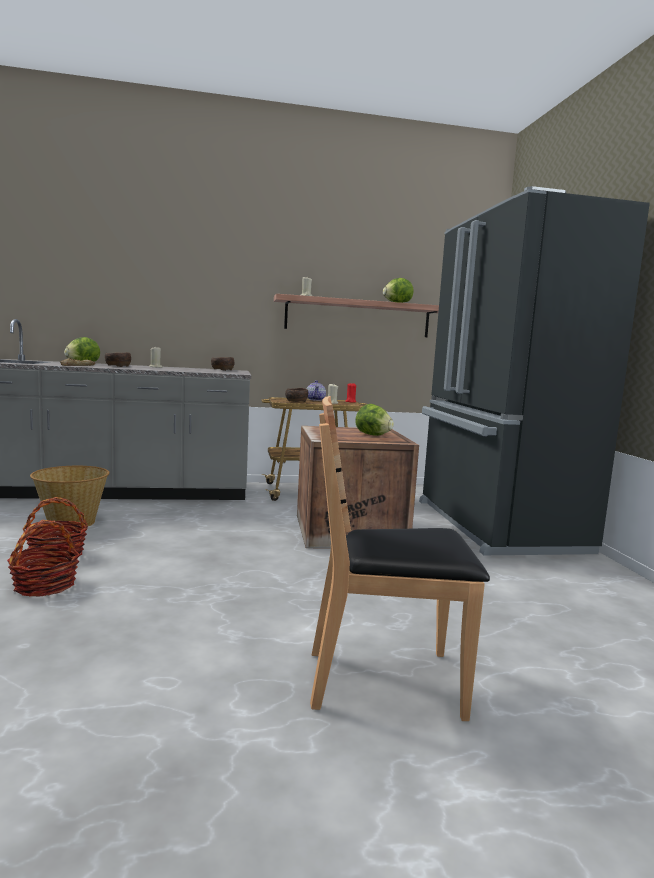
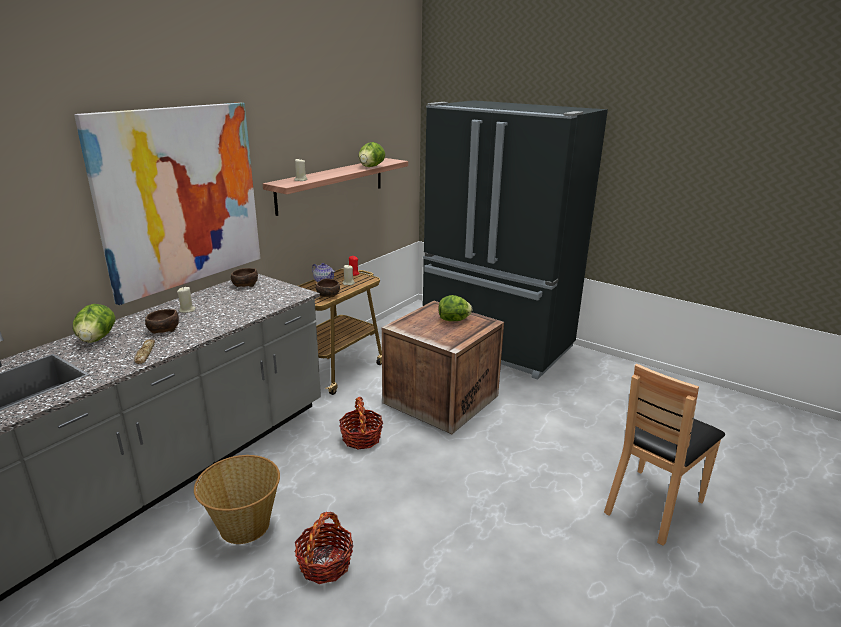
camera: 45 degrees left, 15 degrees up
basket [7,520,80,597] -> basket moved to [339,397,383,449]
none -> picture [74,102,261,305]

